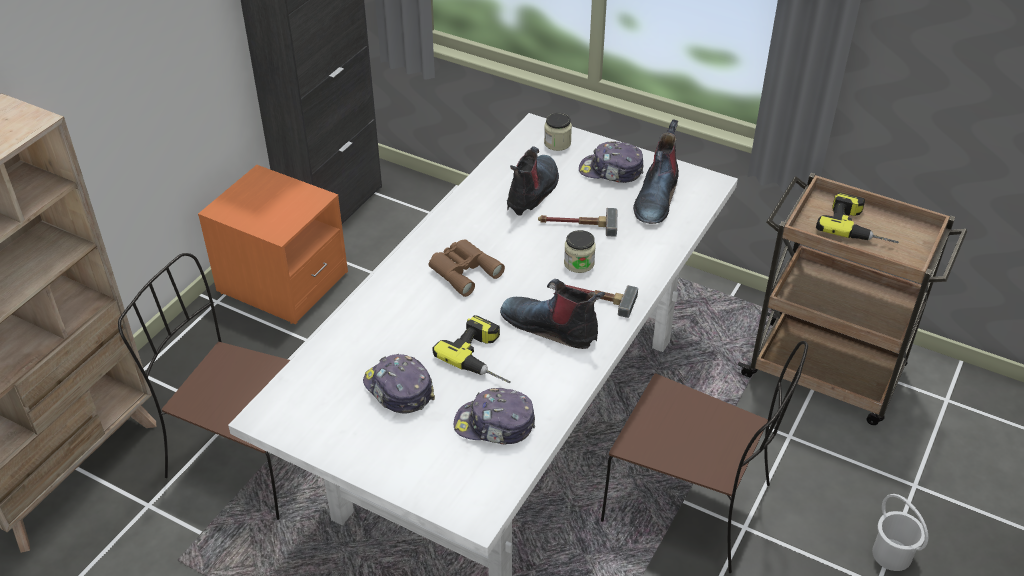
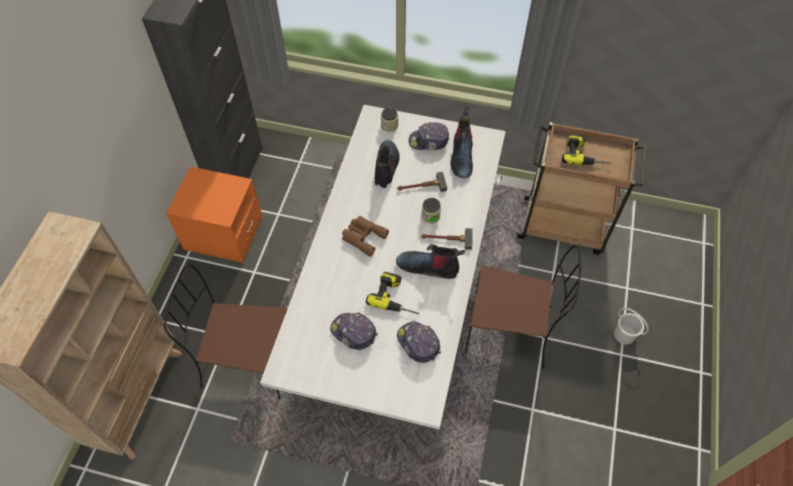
camera: 15 degrees left, 15 degrees up
cap [454,388,535,445] -> cap turned 60 degrees clockwise [397,322,441,363]

